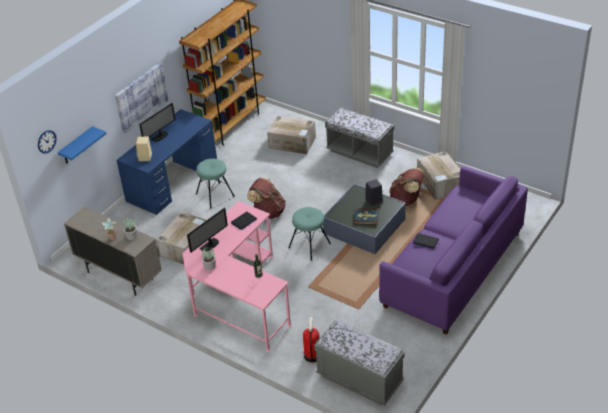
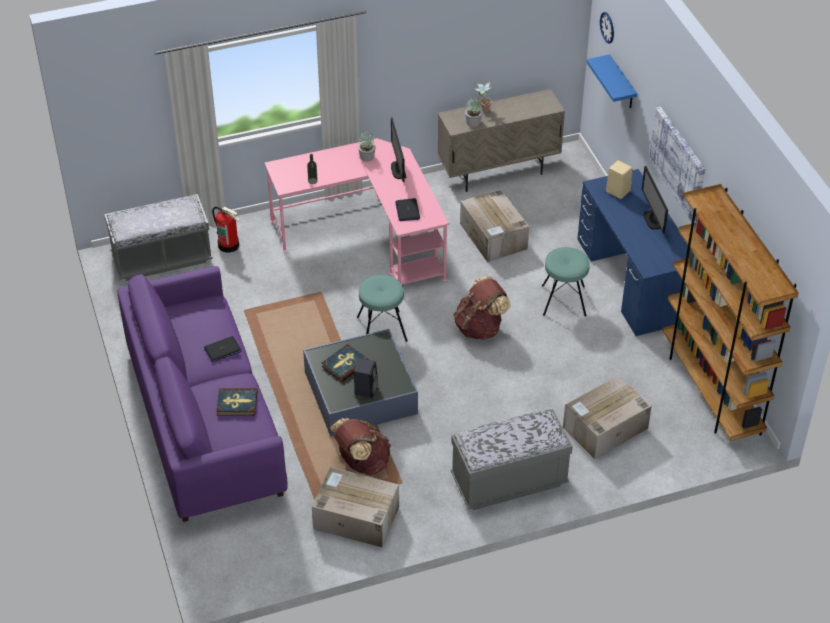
camera: 125 degrees right, 5 degrees up
none -> book [216,388,257,416]

